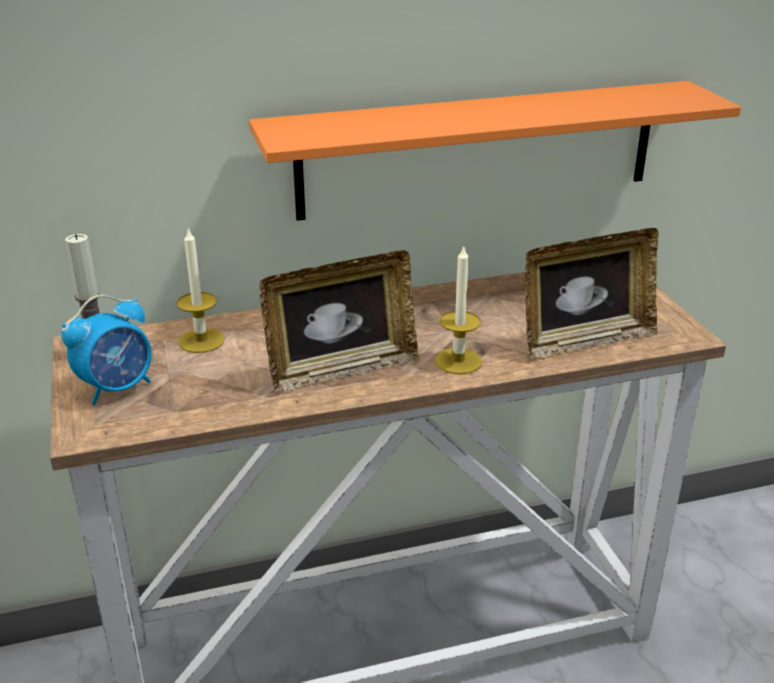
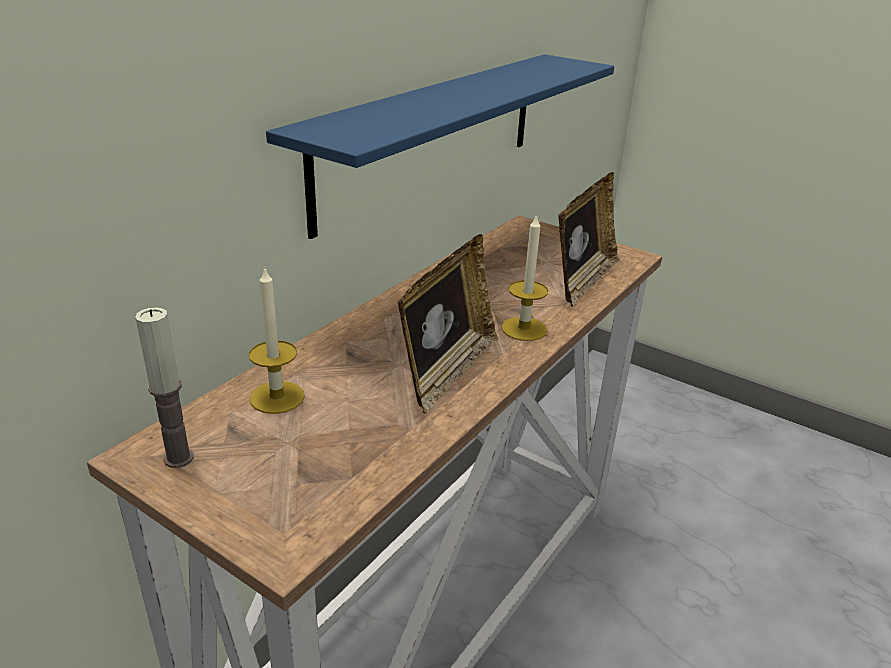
camera: 40 degrees left, 0 degrees up
alarm clock [61,295,152,406] -> none
orange shelf [249,81,741,221] -> blue shelf [266,54,614,239]

